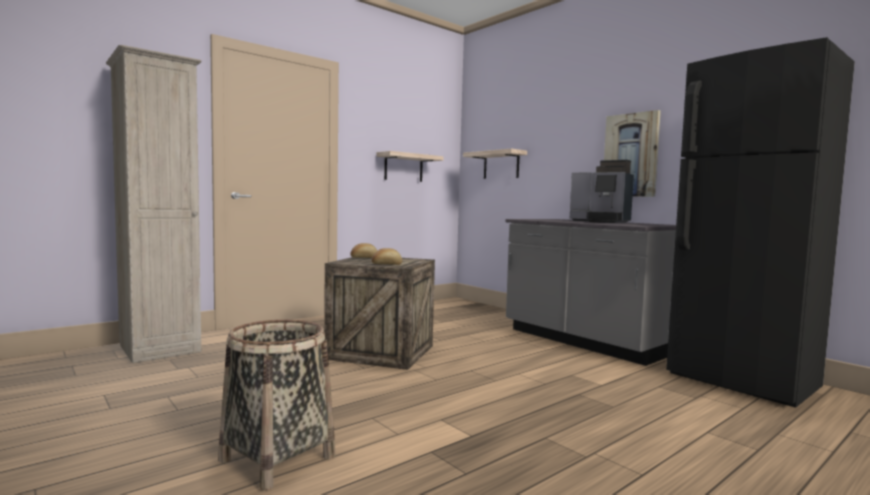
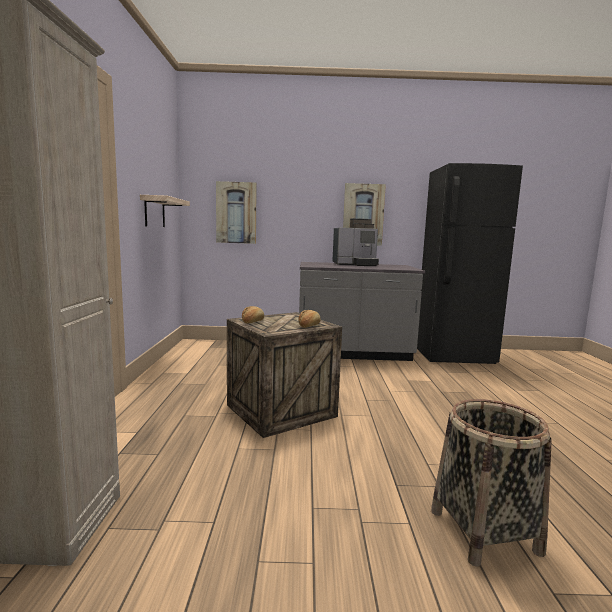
camera: 50 degrees left, 5 degrees up
shelf [463,149,527,179] -> picture [216,181,257,244]

